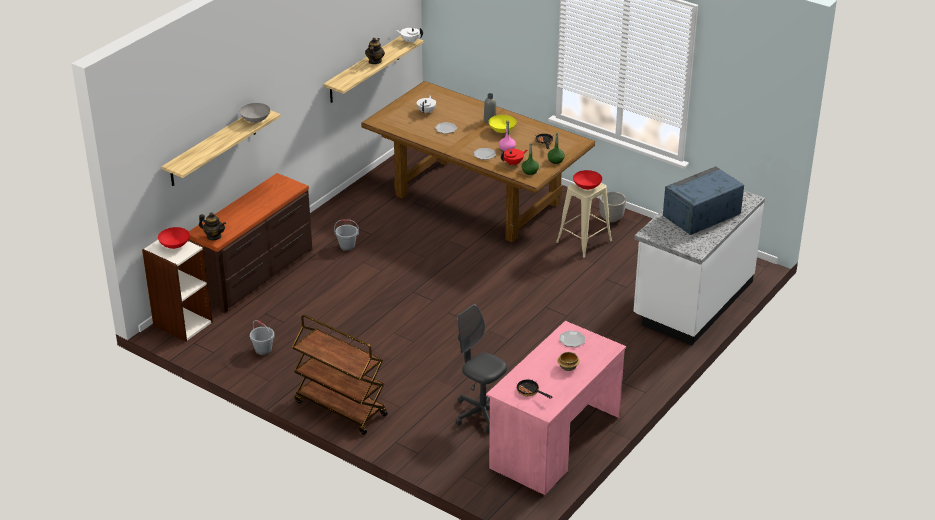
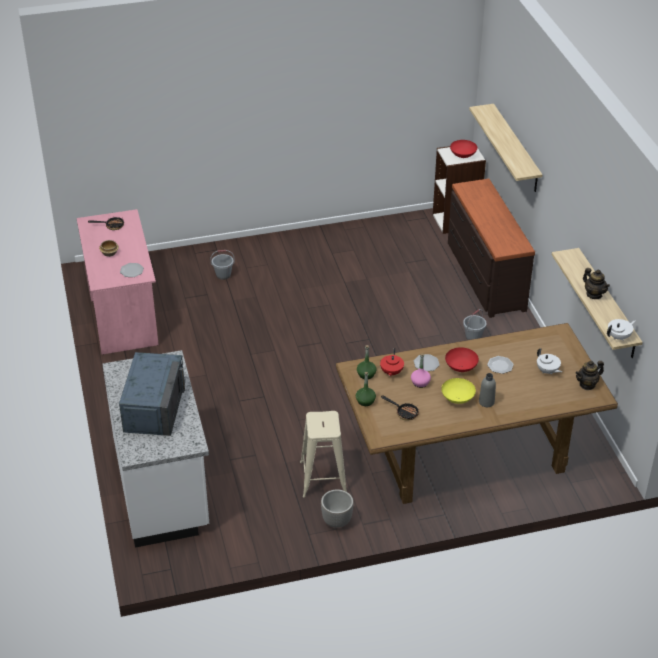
camera: 130 degrees right, 5 degrees up
teapot [199,212,226,240] -> teapot moved to [575,361,604,390]
grey bowl [239,103,270,123] -> none
grey bucket [250,320,275,355] -> grey bucket moved to [210,250,235,280]
brown cart [292,315,388,435] -> none
grey office chair [456,304,507,433] -> none
red bowl [573,170,602,190] -> red bowl moved to [445,347,479,372]

